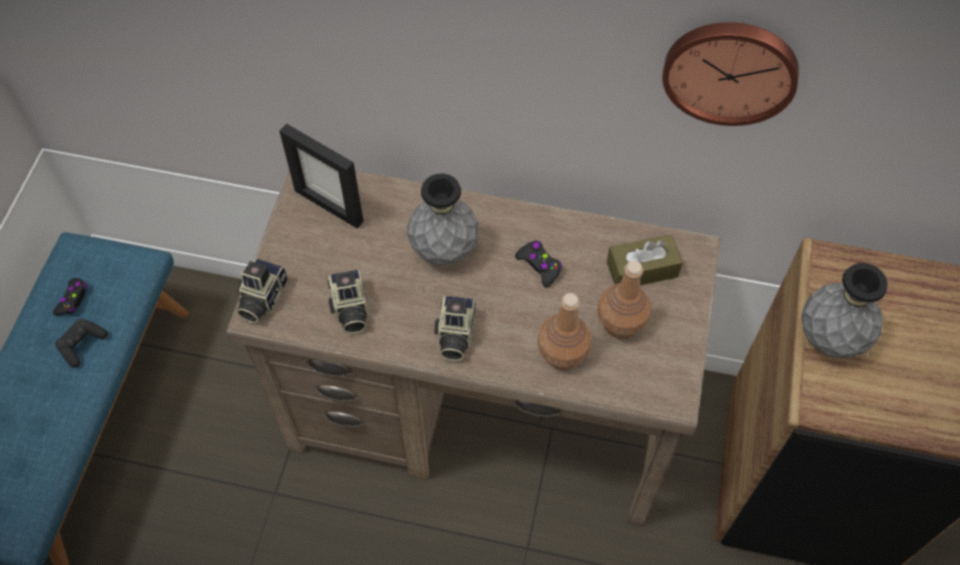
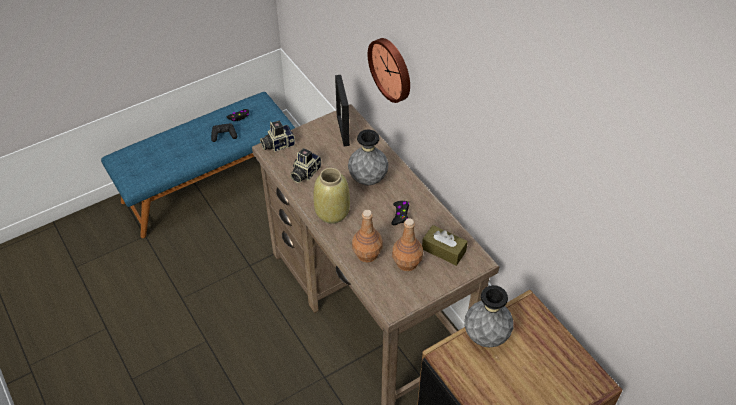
camera: 45 degrees right, 10 degrees down
camera [434,296,475,361] -> beige vase [313,168,350,224]
wall clock [662,22,799,126] -> wall clock moved to [368,38,410,103]

